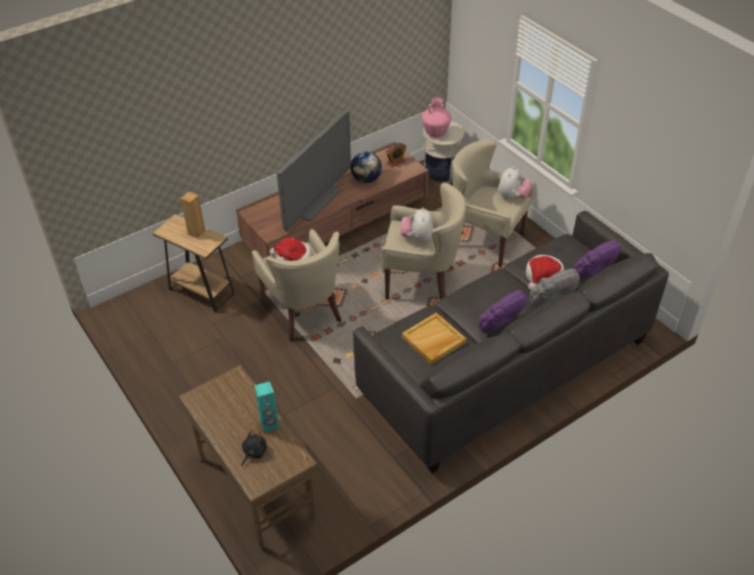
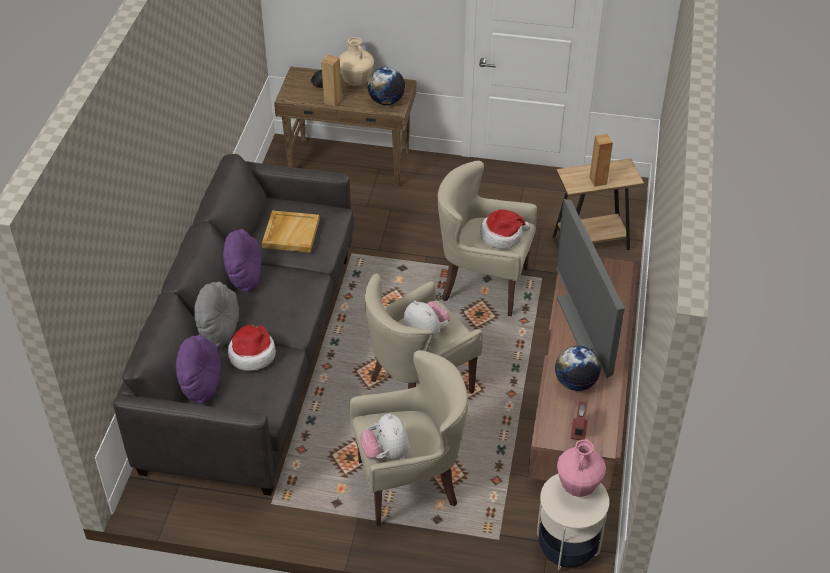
camera: 135 degrees right, 0 degrees up
turquoise speaker [254,381,279,432] -> brown speaker [321,55,342,107]
none -> beige vase [339,37,374,86]
none -> globe [367,67,405,105]

